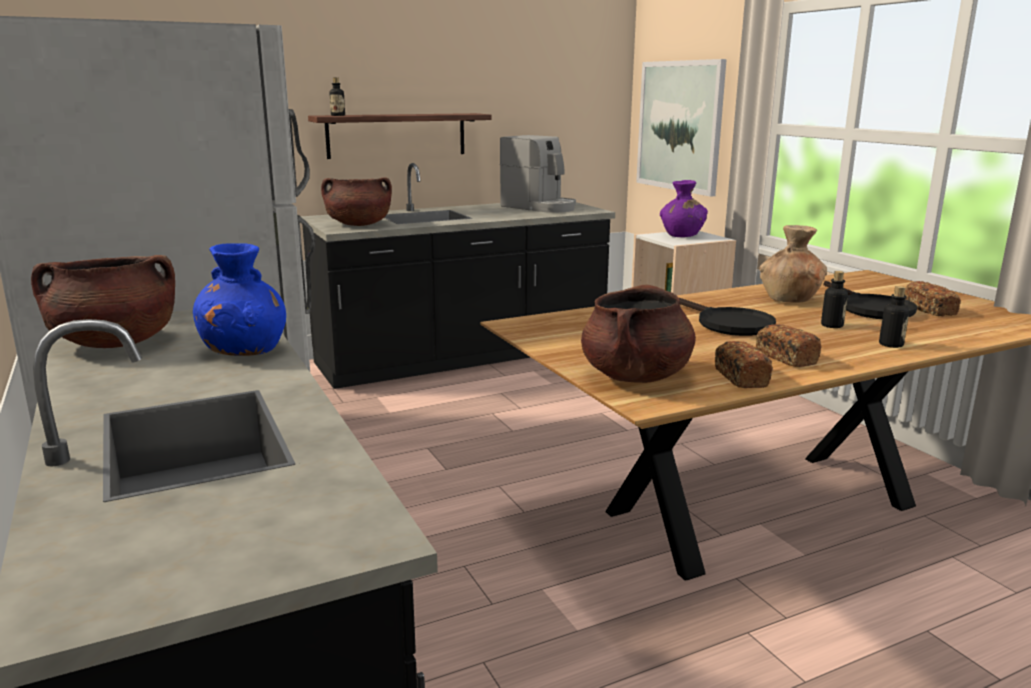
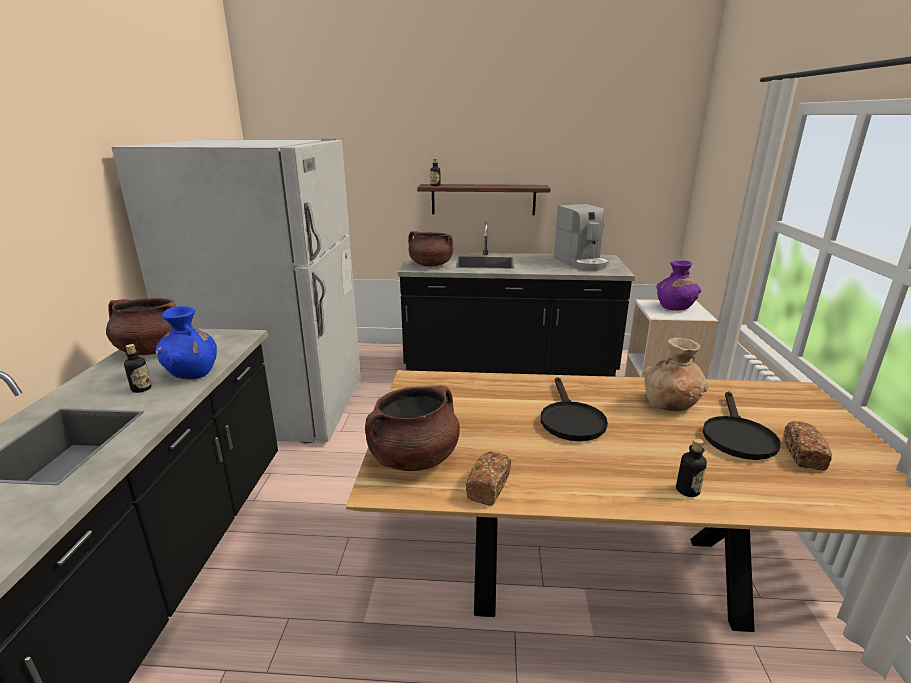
camera: 30 degrees right, 5 degrees up
picture [636,59,727,197] -> none
bread [756,324,821,367] -> none
bottle [821,271,848,328] -> bottle moved to [124,344,151,393]

